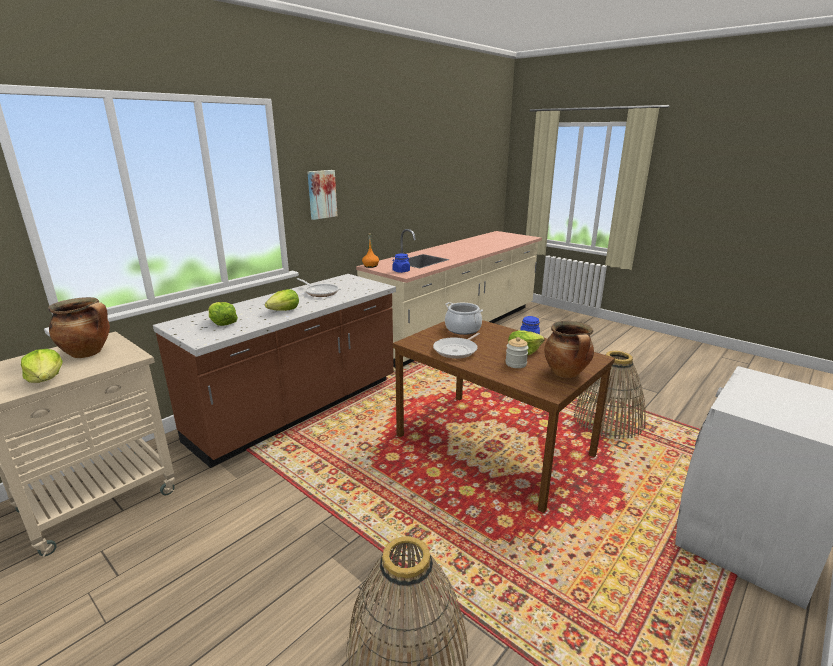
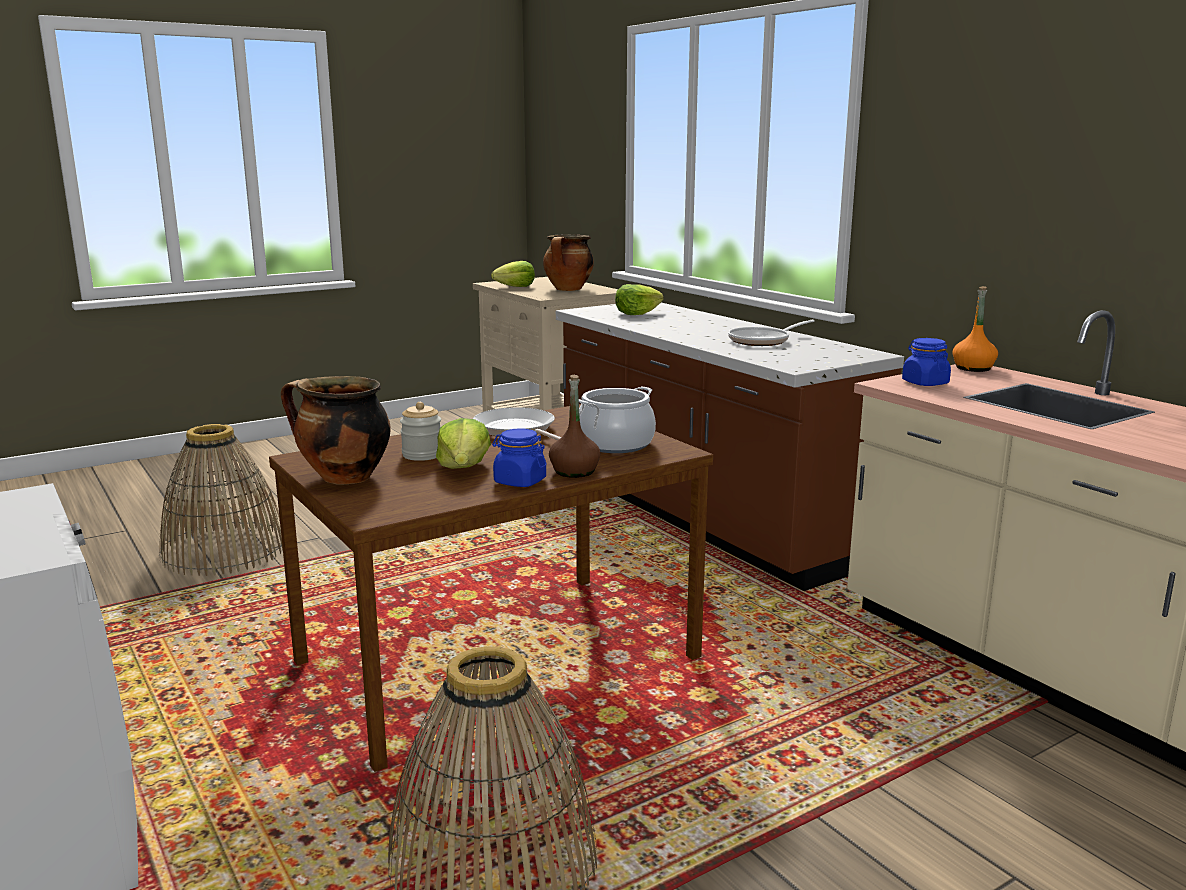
camera: 105 degrees right, 5 degrees down
lettuce [265,289,299,311] -> none
picture [308,170,337,220] -> none
none -> brown bottle [549,375,600,478]

